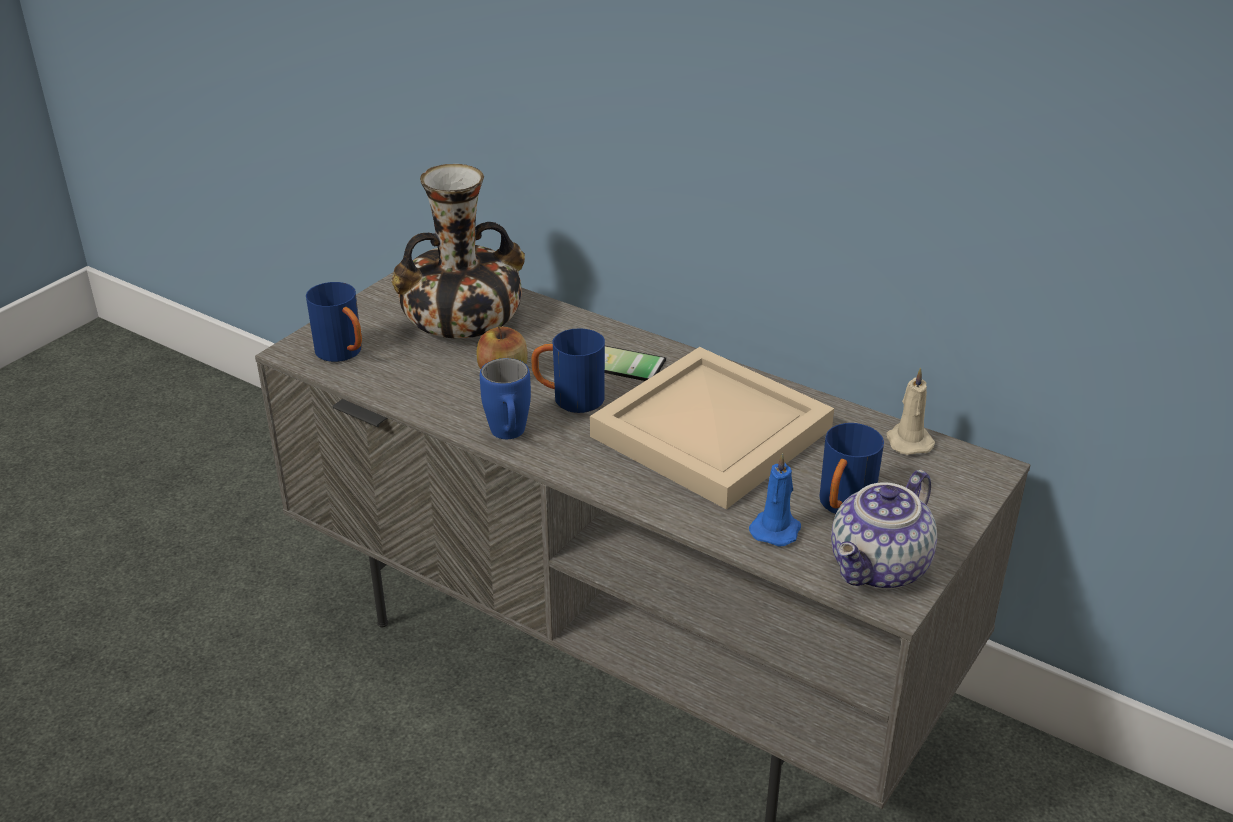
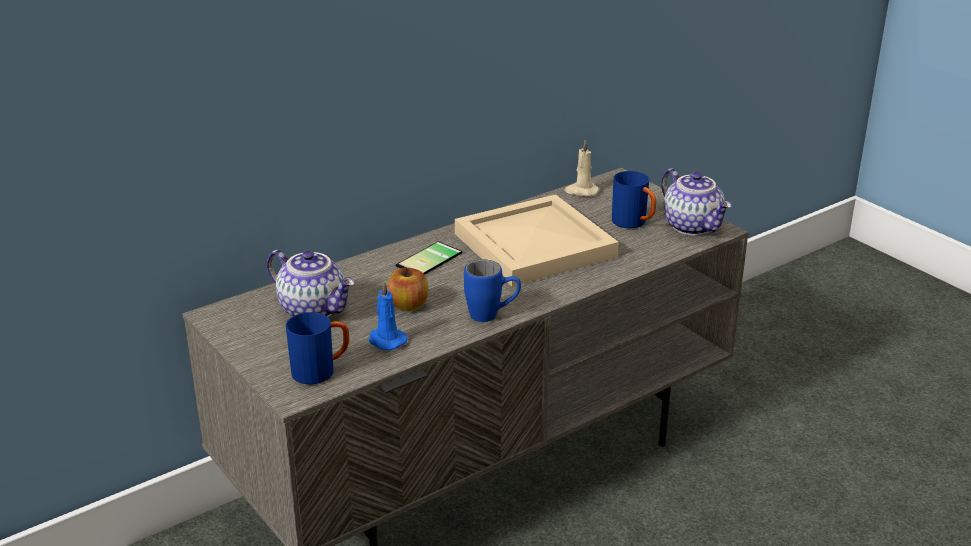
camera: 70 degrees left, 5 degrees down
vase [391,164,525,339] -> teapot [267,250,354,317]
blue mug [531,328,605,413] -> none
blue candle [749,453,801,546] -> blue candle moved to [369,281,407,350]

